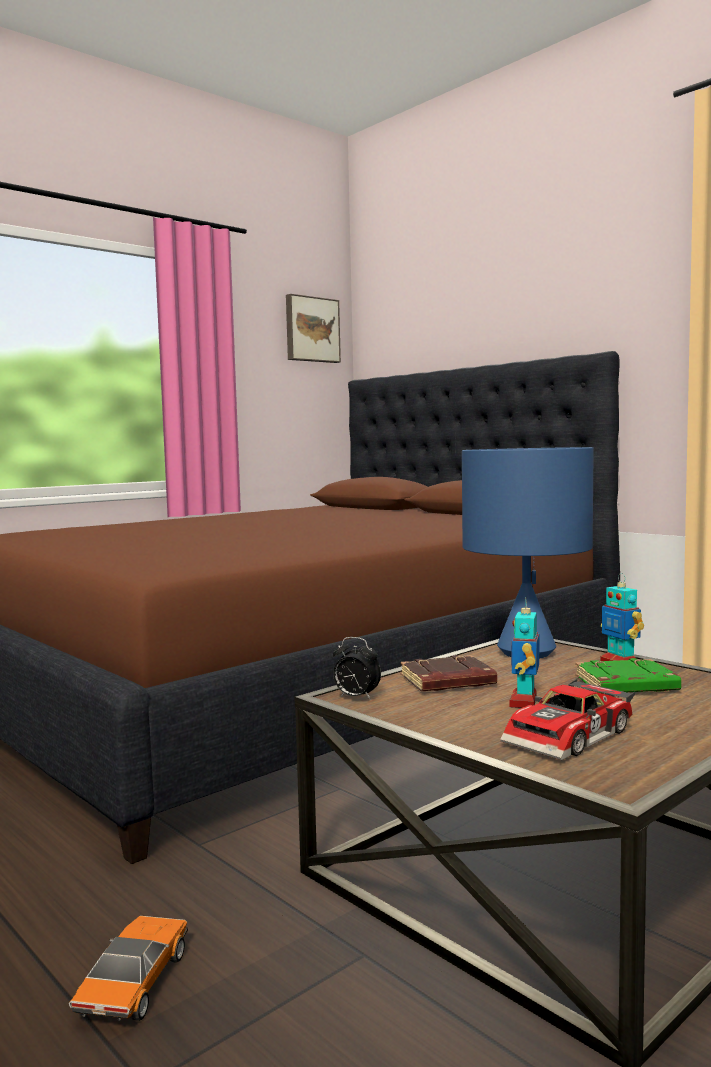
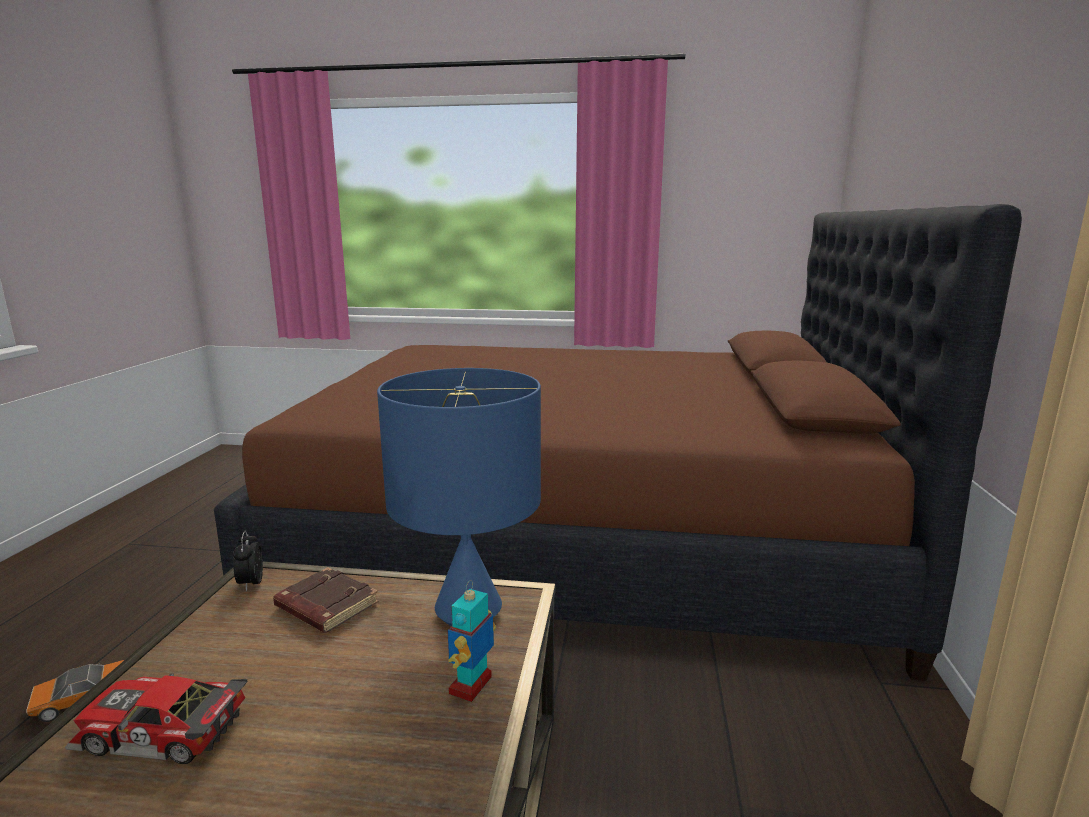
camera: 50 degrees right, 10 degrees up
picture [286,294,341,363] -> none
toy robot [510,597,539,708] -> none
green book [576,658,681,694] -> none

